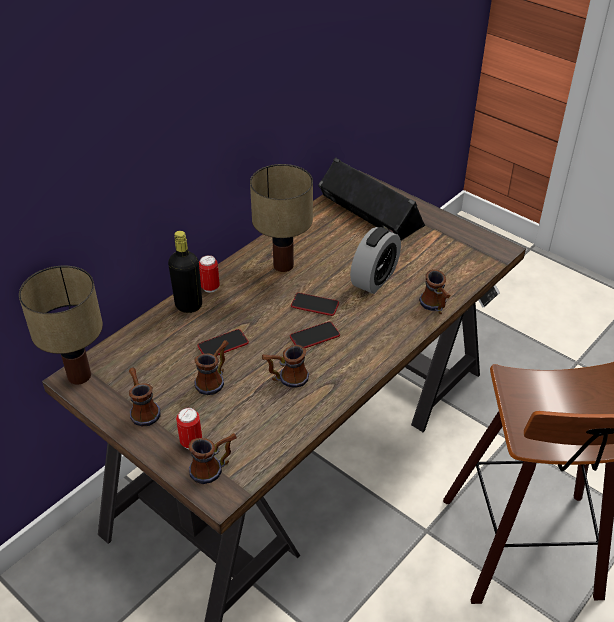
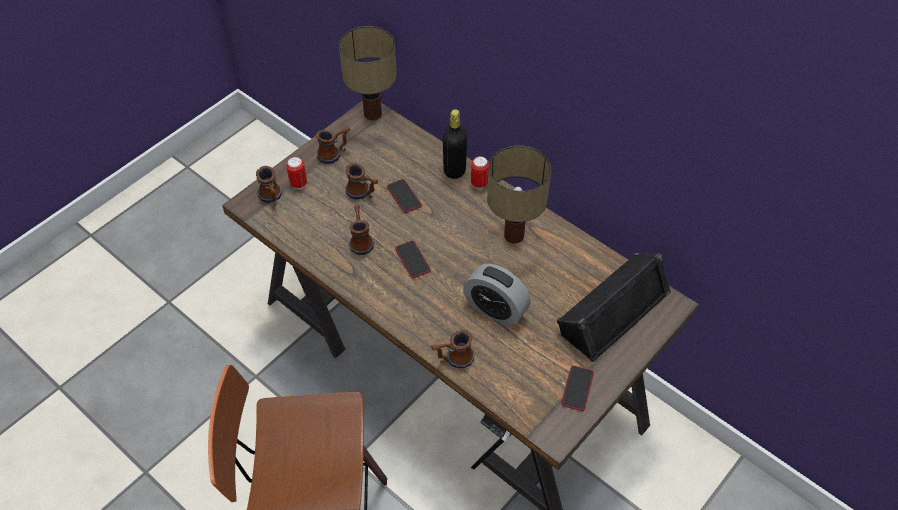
camera: 90 degrees right, 10 degrees up
phone [291,293,339,316] -> phone moved to [561,366,594,411]

